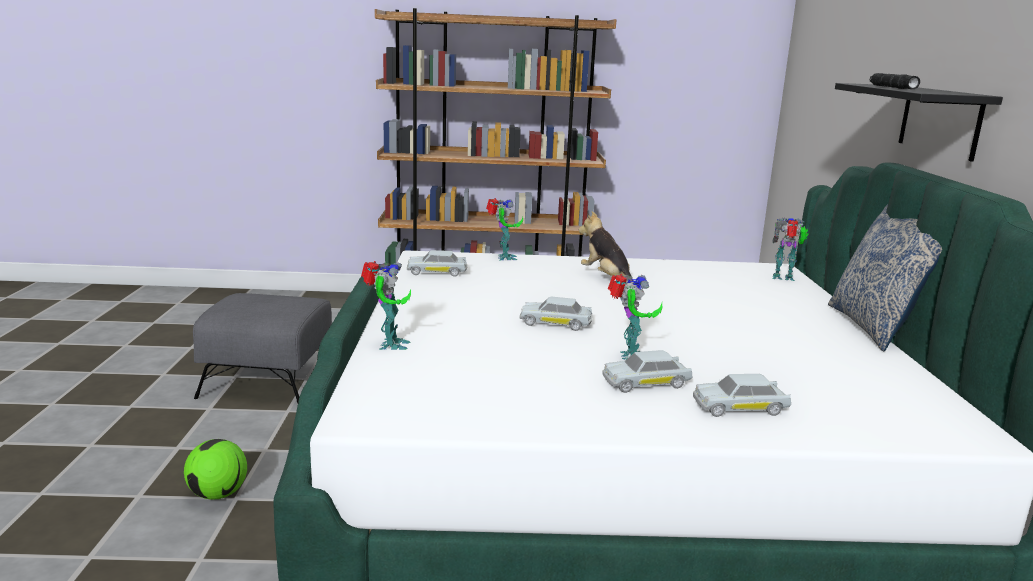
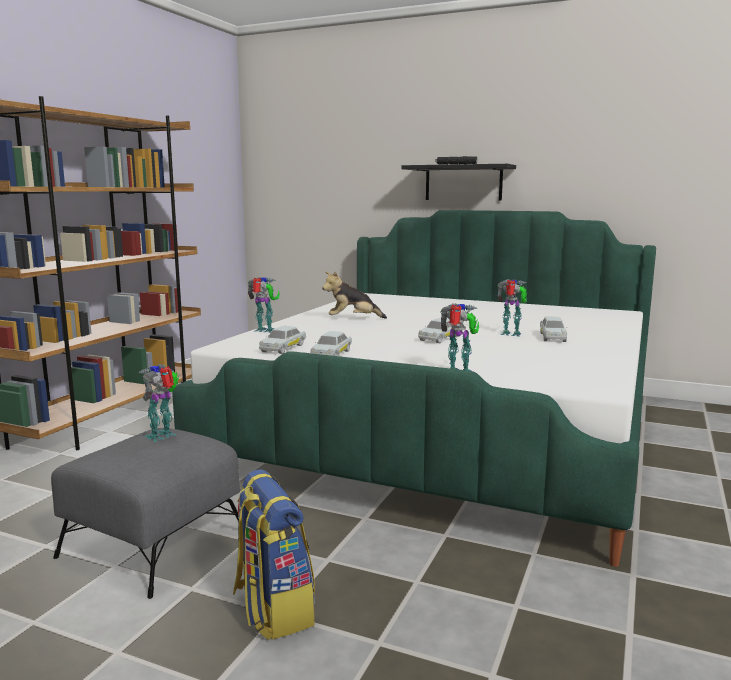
camera: 65 degrees left, 5 degrees down
football [184,439,247,500] -> none
white toy car [693,374,791,417] -> white toy car moved to [311,331,352,356]
toy robot [772,217,809,281] -> toy robot moved to [138,364,179,442]
pillow [828,204,942,352] -> none
none -> backpack [233,469,315,640]

